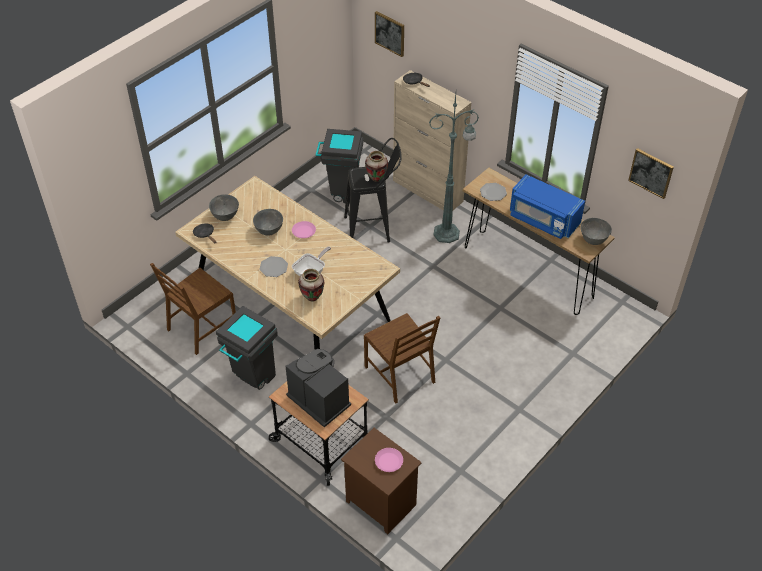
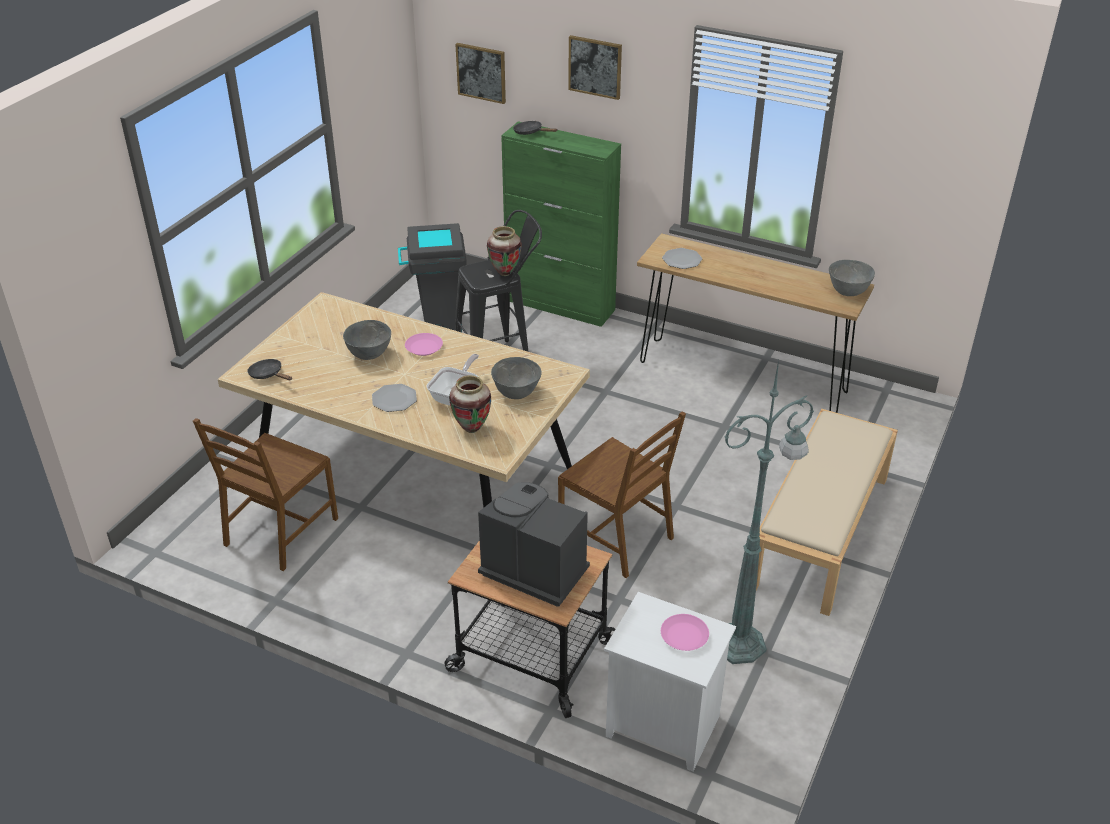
camera: 15 degrees left, 10 degrees down
grey bowl [209,194,239,221] -> grey bowl moved to [491,357,542,399]
grey trash can [216,306,278,390] -> none
brown nightstand [341,428,422,534] -> white nightstand [604,592,736,771]
beige cabinet [393,70,472,211] -> green cabinet [501,121,621,327]
green floor lamp [429,94,479,243] -> green floor lamp moved to [724,360,814,664]
blue microwave [510,174,585,239] -> none
picture [628,148,674,199] -> picture moved to [568,35,622,100]
none -> beige bench [756,409,898,616]

